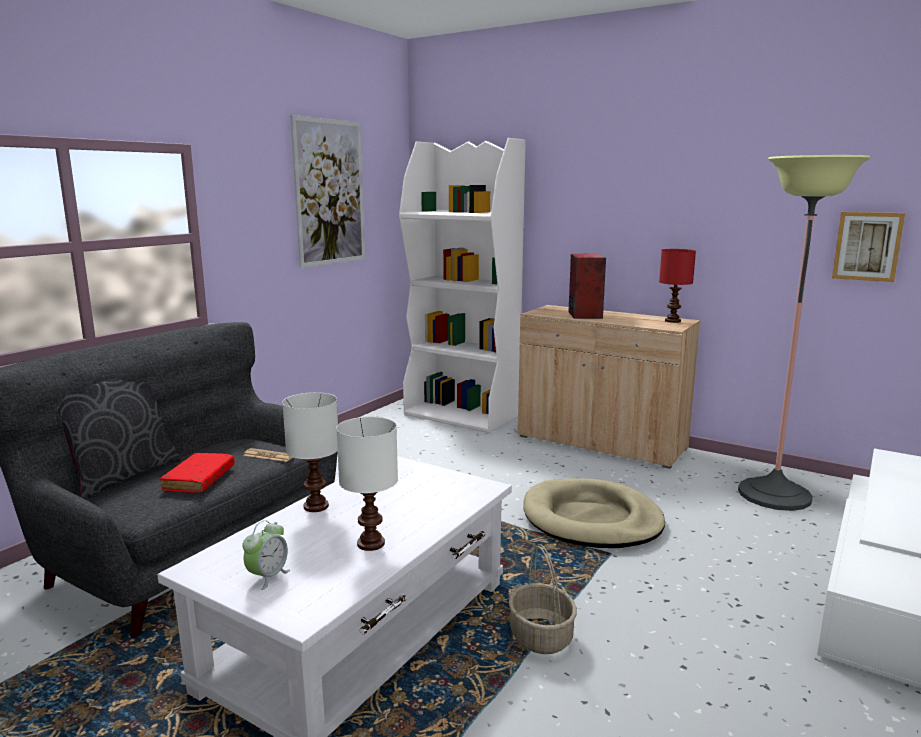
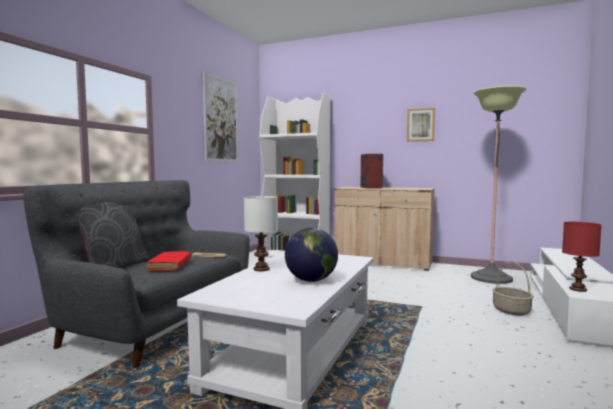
camera: 10 degrees left, 10 degrees down
alarm clock [242,520,290,590] -> none
white table lamp [336,417,398,551] -> globe [285,228,338,282]
basket [509,544,577,654] -> basket moved to [492,261,534,316]
beige dog bed [524,478,665,548] -> none
red table lamp [659,249,696,323] -> red table lamp moved to [562,222,601,292]
picture [832,212,905,282] -> picture moved to [407,108,435,142]

